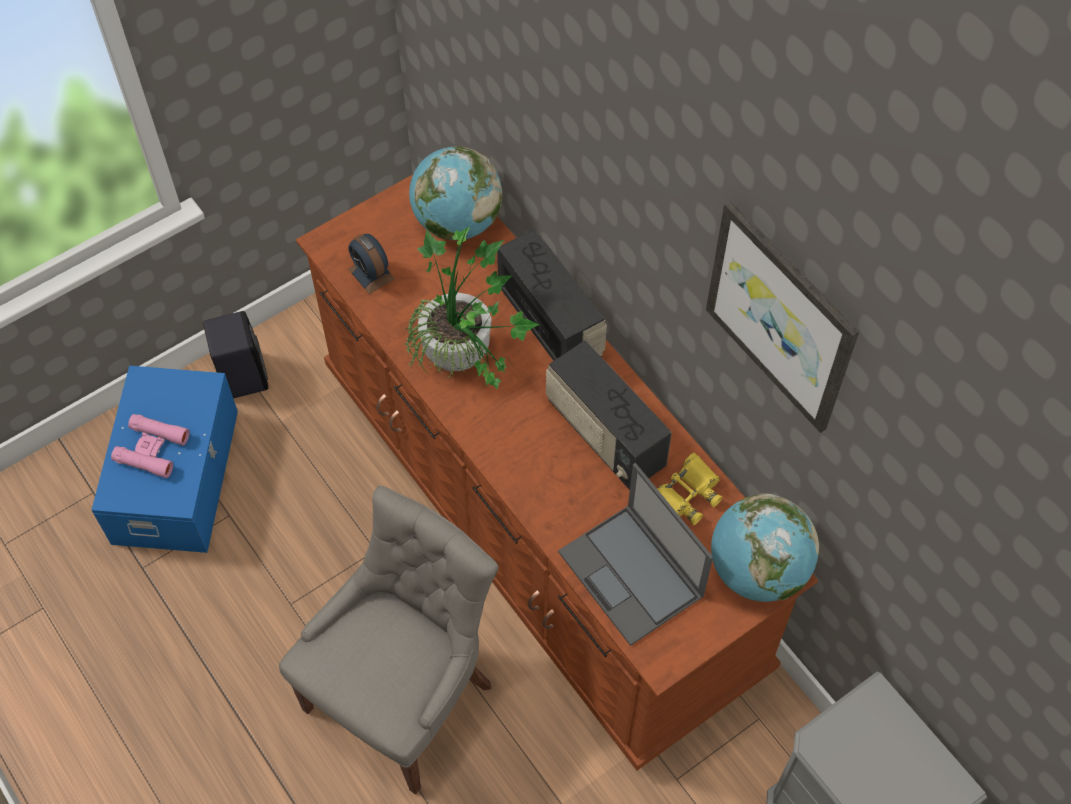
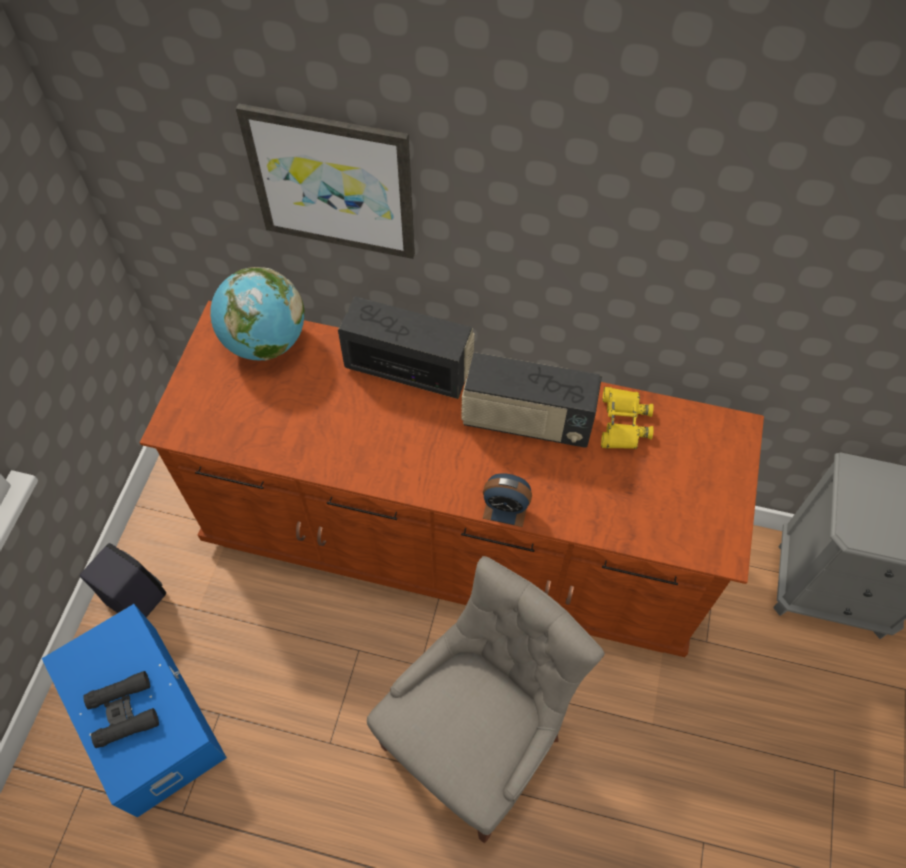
camera: 40 degrees left, 0 degrees up
pink binoculars [111,414,190,478] -> black binoculars [83,671,159,748]
grey chair [279,486,499,794] -> grey chair turned 45 degrees clockwise [367,556,605,843]
alarm clock [348,234,395,294] -> alarm clock moved to [483,473,532,527]
potted plant [404,226,539,390] -> none
laptop [558,463,713,646] -> none
picture [706,200,859,433] -> picture moved to [236,103,415,259]
globe [711,493,819,602] -> none

